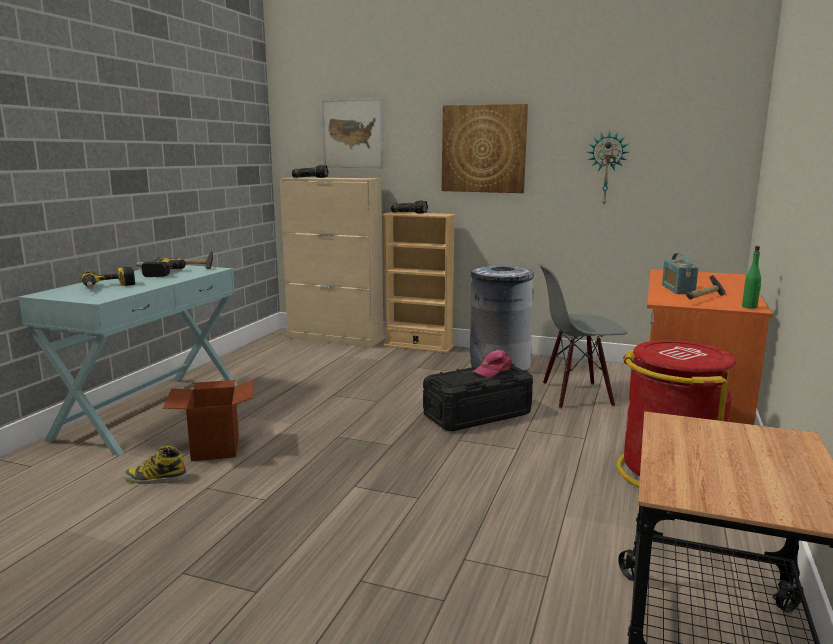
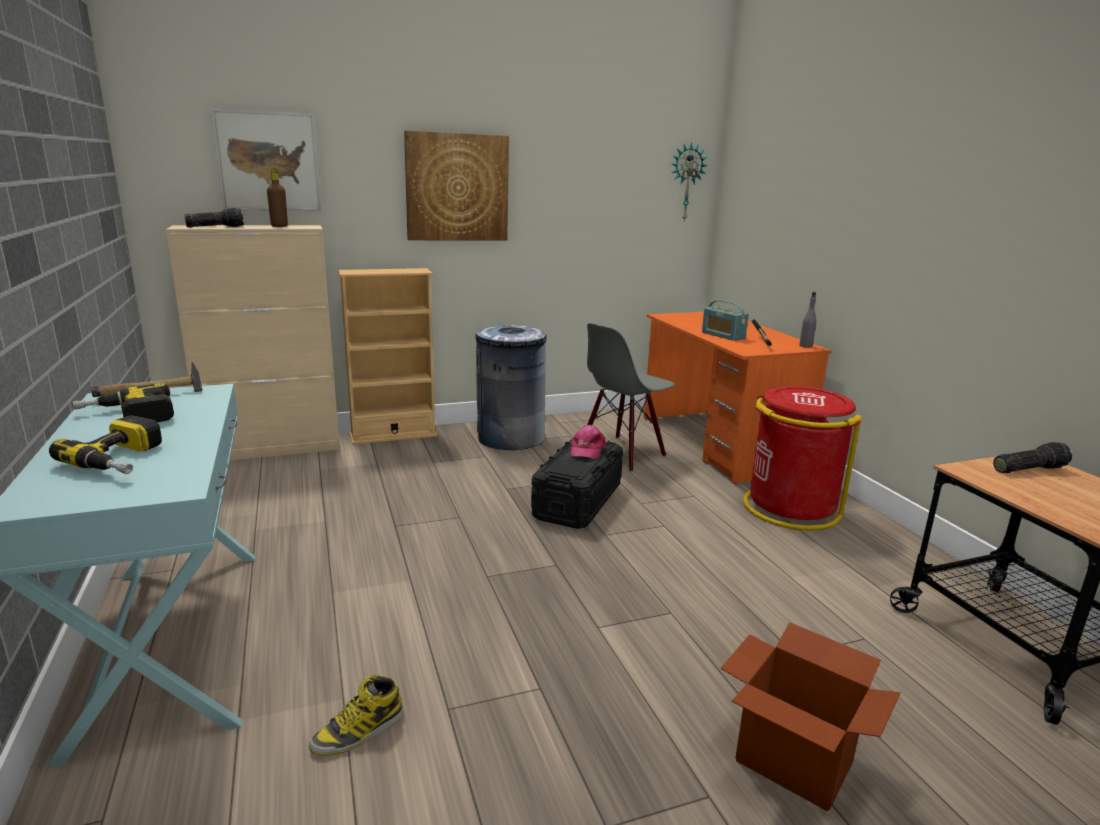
camera: 40 degrees left, 5 degrees up
cardboard box [163,379,254,461] -> cardboard box moved to [720,622,900,812]
flashlight [391,200,428,214] -> flashlight moved to [993,442,1072,473]
wall clock [588,131,628,205] -> wall clock moved to [671,142,708,222]
green bottle [742,246,761,309] -> grey bottle [799,292,816,348]
none -> brown bottle [267,168,288,227]

